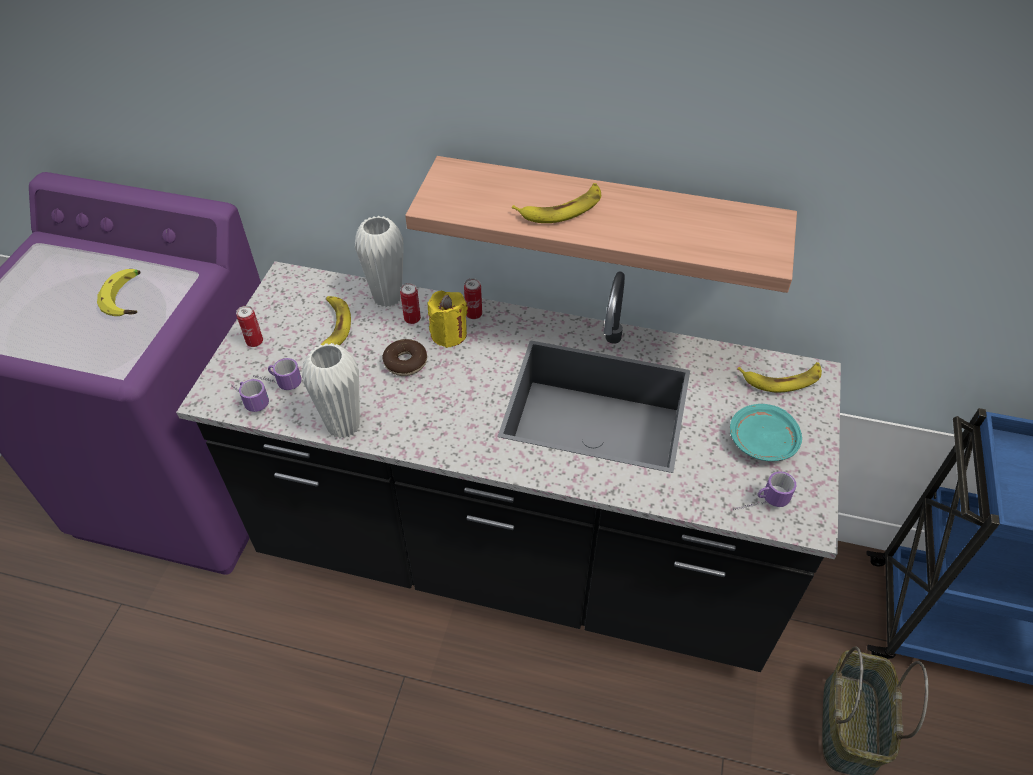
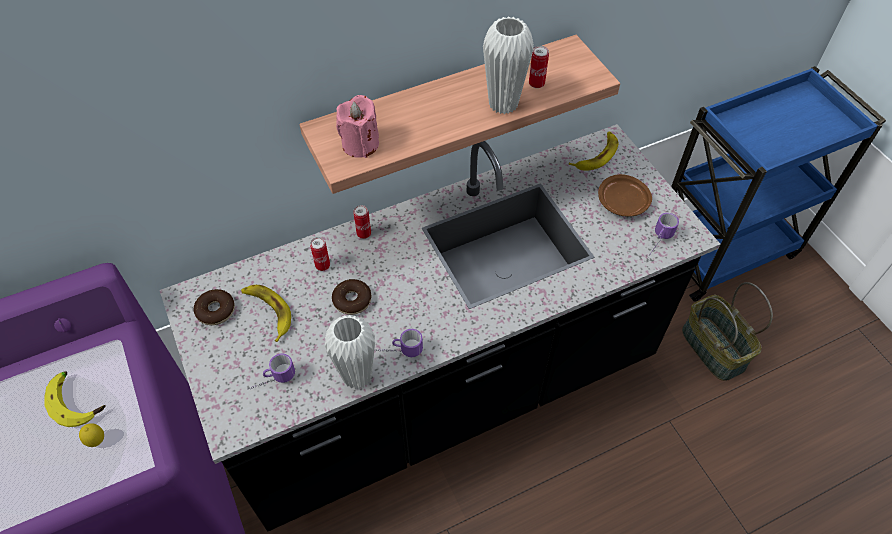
camera: 40 degrees left, 5 degrees up
mug [231,379,269,412] -> mug moved to [375,329,423,357]
can [236,306,263,347] -> can moved to [529,46,549,88]
white vase [355,216,404,307] -> white vase moved to [483,16,534,114]
yellow candle [427,291,468,348] -> none
banana [512,183,601,223] -> none
turquoise plate [730,404,802,461] -> brown plate [598,174,652,217]
none -> lemon [79,423,104,447]
none -> donut [194,289,235,325]
none -> pink candle [336,95,379,158]

